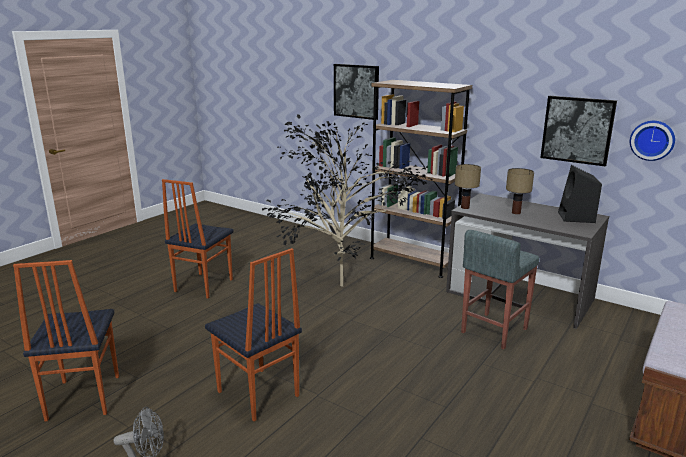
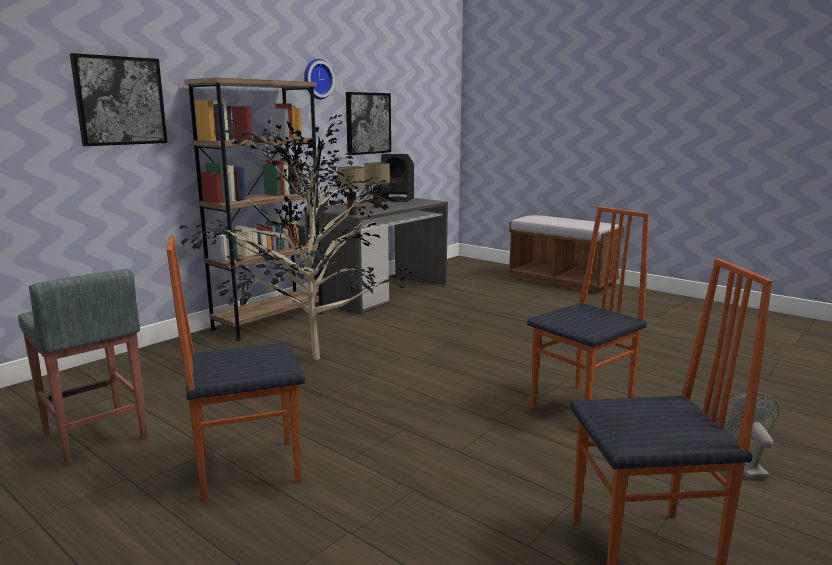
camera: 85 degrees left, 5 degrees down
chair [162,179,234,298] -> chair turned 135 degrees clockwise [167,235,305,501]
grey stool [461,230,540,349] -> grey stool moved to [18,269,148,466]
wall clock [630,121,675,161] -> wall clock moved to [304,59,335,99]

